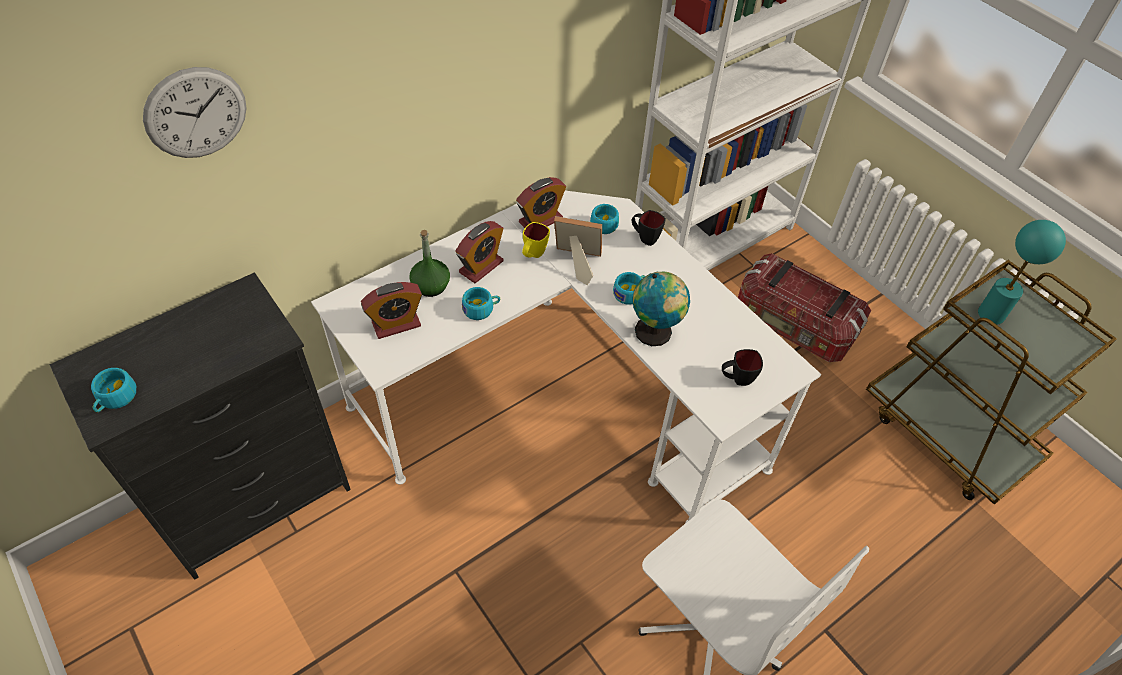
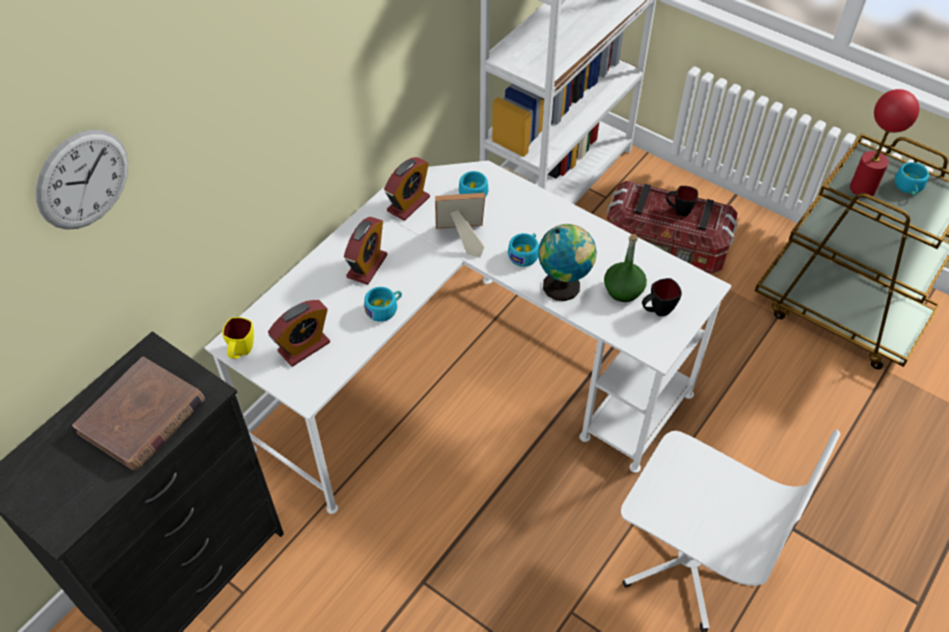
camera: 15 degrees left, 0 degrees up
turquoise cup [91,368,136,412] -> turquoise cup moved to [895,162,929,196]
green bottle [409,230,450,297] -> green bottle moved to [604,234,647,302]
yellow mug [522,222,550,258] -> yellow mug moved to [222,317,254,359]
black mug [632,210,666,246] -> black mug moved to [666,186,698,216]
turquoise table lamp [978,220,1066,325] -> red table lamp [850,89,919,198]
none -> brown book [72,357,205,470]

